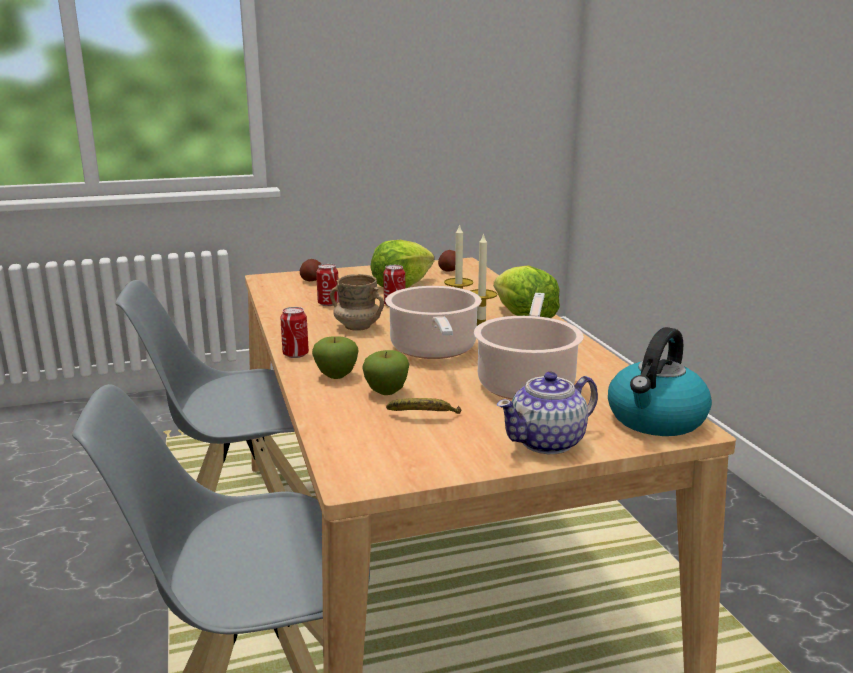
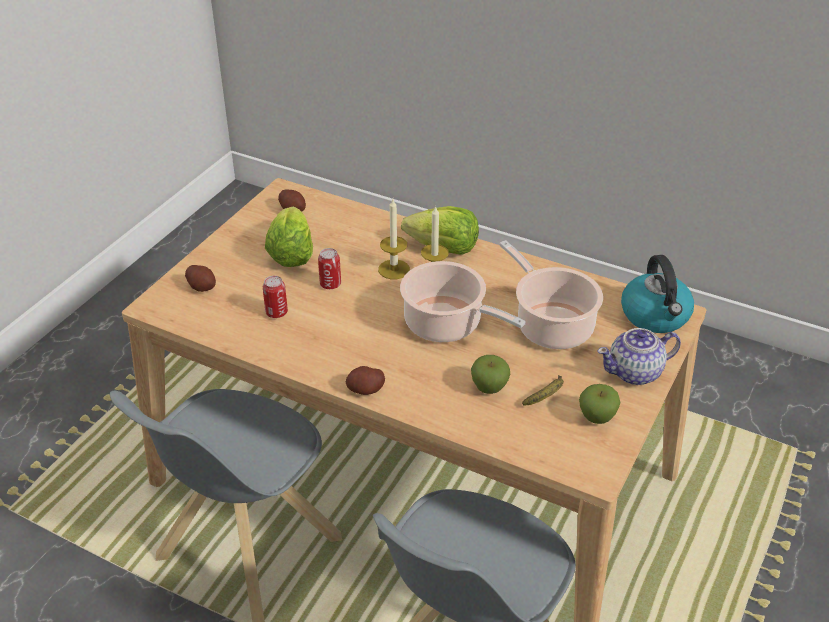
camera: 45 degrees left, 20 degrees up
can [280,307,309,358] -> potato [346,366,385,395]
apple [312,336,358,379] -> apple moved to [579,384,620,424]
beige mug [330,274,384,331] -> none
teapot [497,372,598,454] -> teapot turned 60 degrees clockwise [597,328,681,385]

